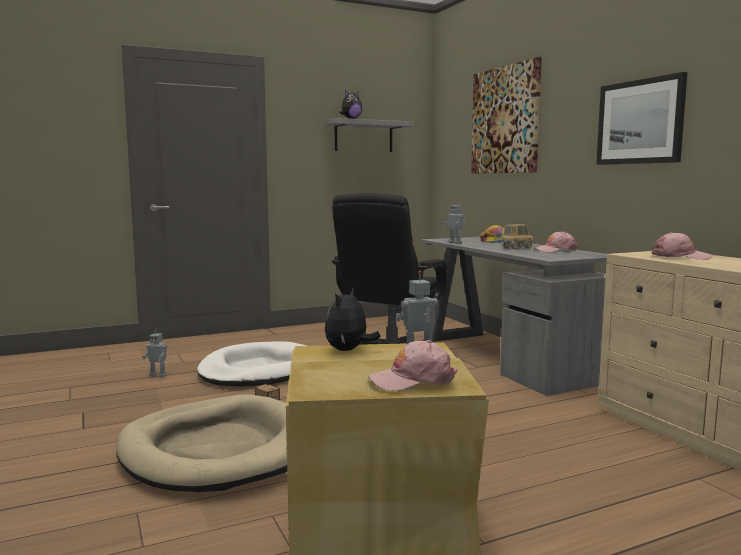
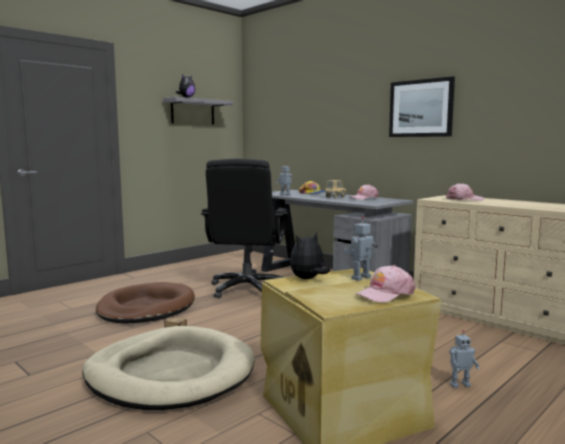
camera: 20 degrees left, 0 degrees up
toy robot [142,329,167,377] -> toy robot moved to [449,330,479,388]
white dog bed [197,341,306,386] -> brown dog bed [96,282,195,323]
plush toy [325,288,381,351] -> plush toy turned 45 degrees clockwise [290,232,330,279]
picture [471,57,542,174] -> none

